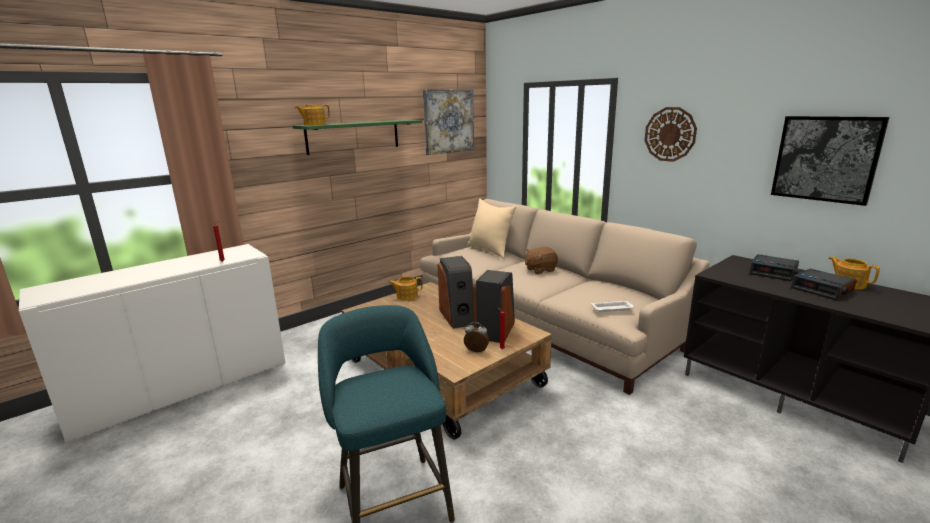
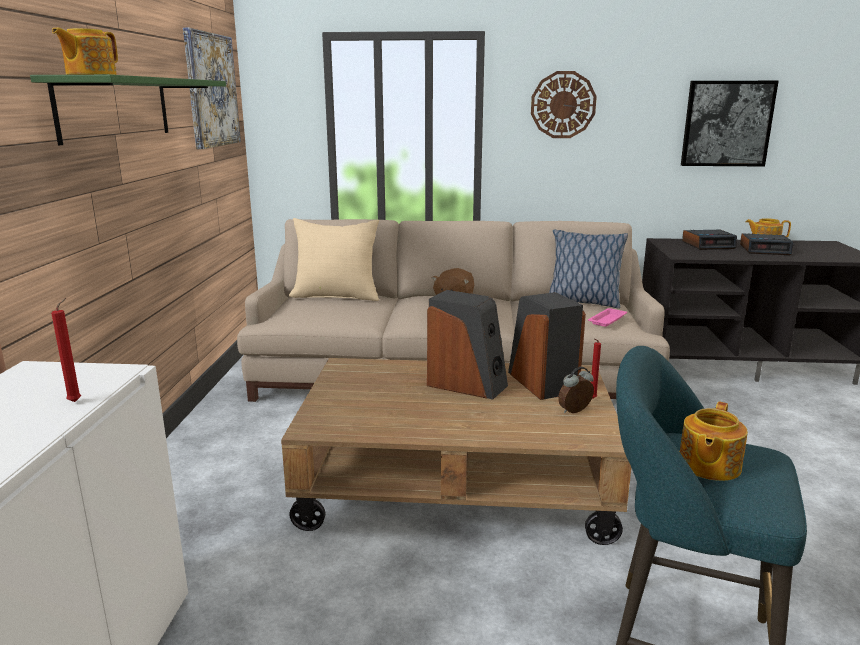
camera: 45 degrees left, 0 degrees up
teapot [389,276,423,301] -> teapot moved to [680,402,748,481]
white tray [591,301,634,312] -> pink tray [588,308,627,327]
none -> pillow [549,230,628,309]

